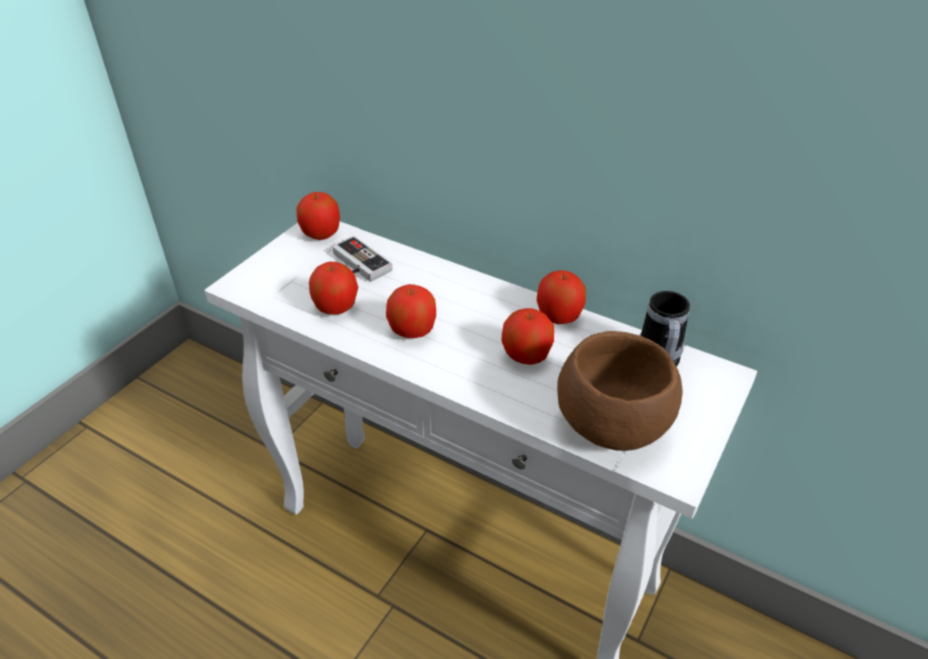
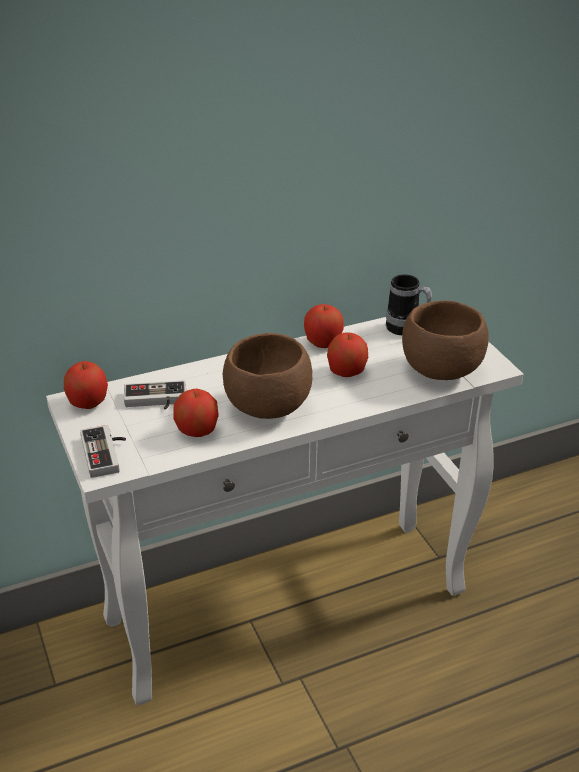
camera: 55 degrees left, 5 degrees down
apple [386,284,436,338] -> brown bowl [223,333,313,419]
none -> game controller [80,425,126,478]

